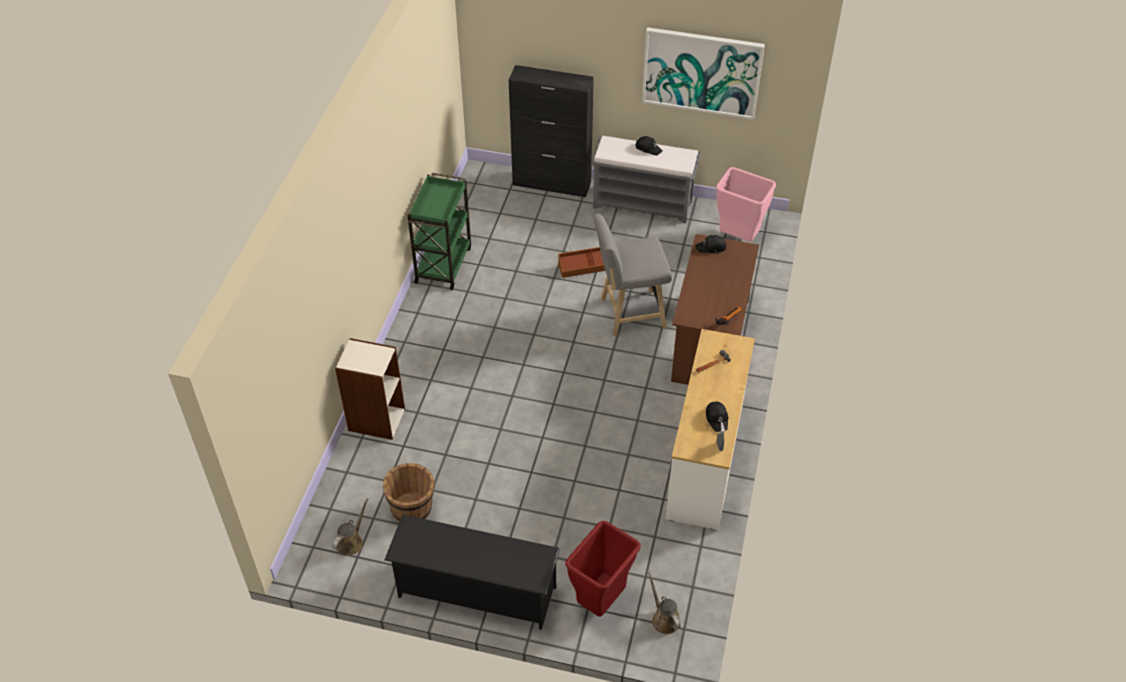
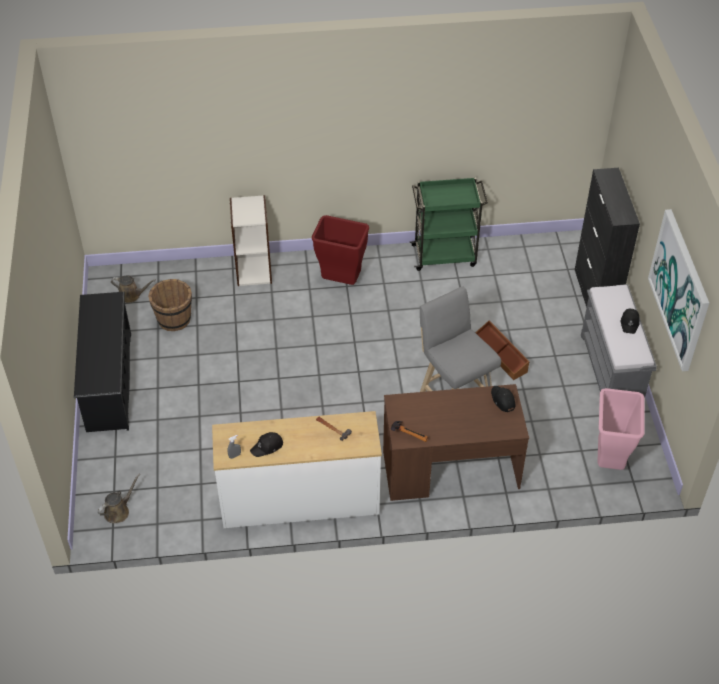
camera: 70 degrees right, 0 degrees up
red trash can [565,521,641,617] -> red trash can moved to [312,215,369,285]

